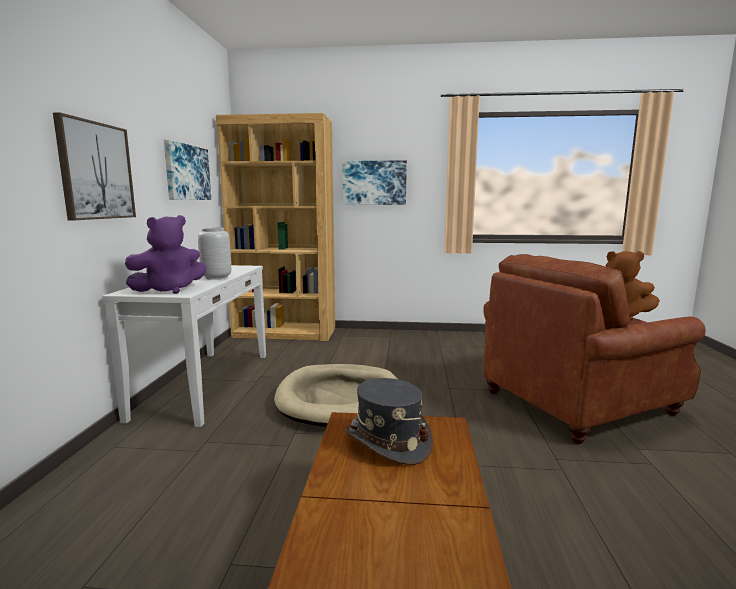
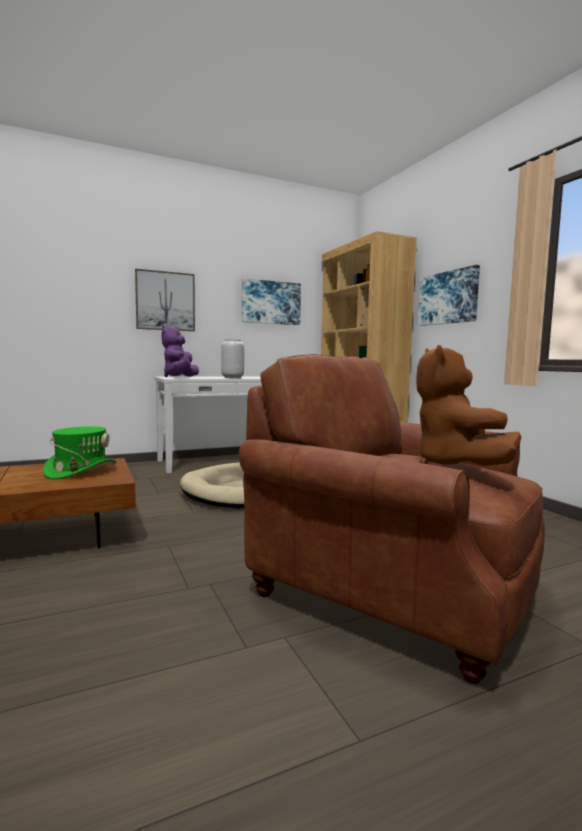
camera: 60 degrees right, 5 degrees down
purple plush toy [125,215,206,294] -> purple plush toy turned 75 degrees clockwise [161,325,199,377]
grey hat [346,378,433,465] -> green hat [43,426,116,479]

